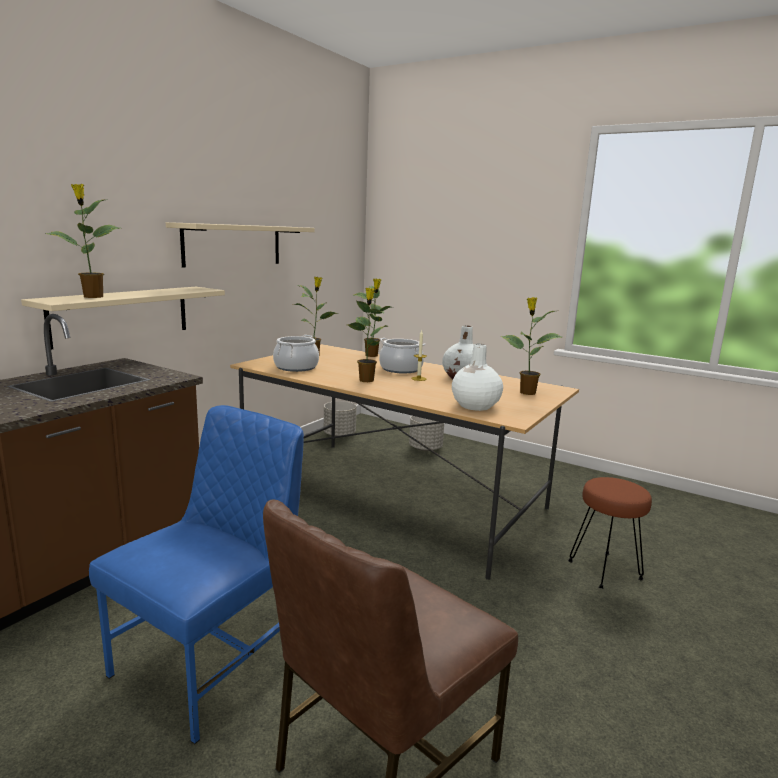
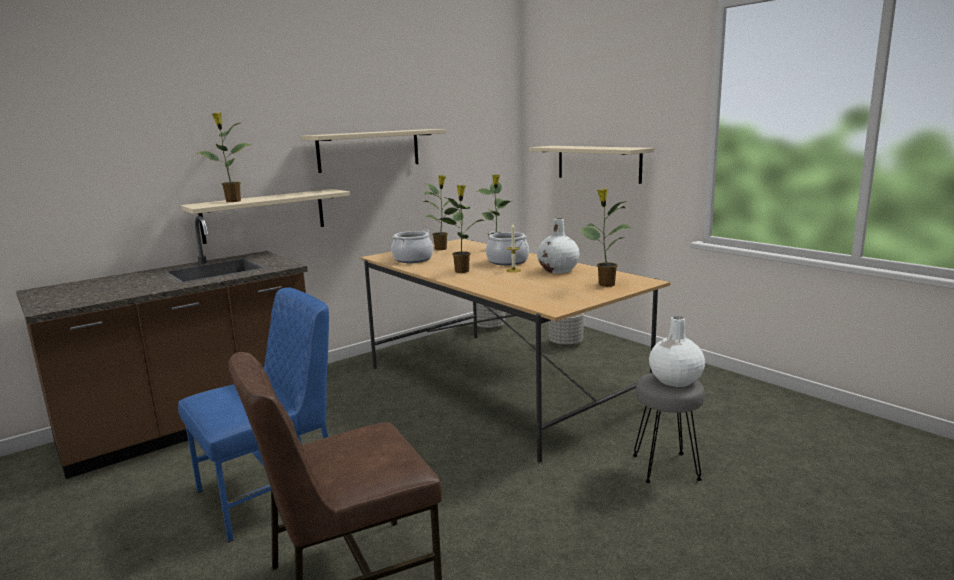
camera: 20 degrees right, 0 degrees up
white vase [452,344,503,411] -> white vase moved to [649,316,705,387]
brown stool [568,477,652,589] -> grey stool [633,373,705,483]
none -> beige shelf [529,146,654,184]

